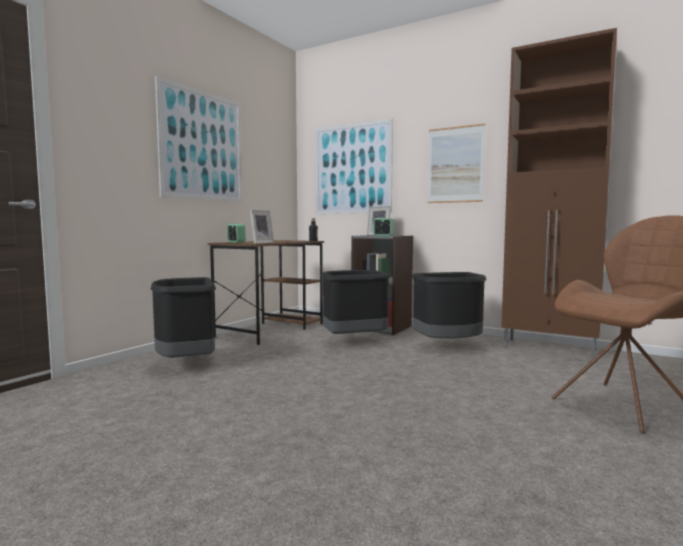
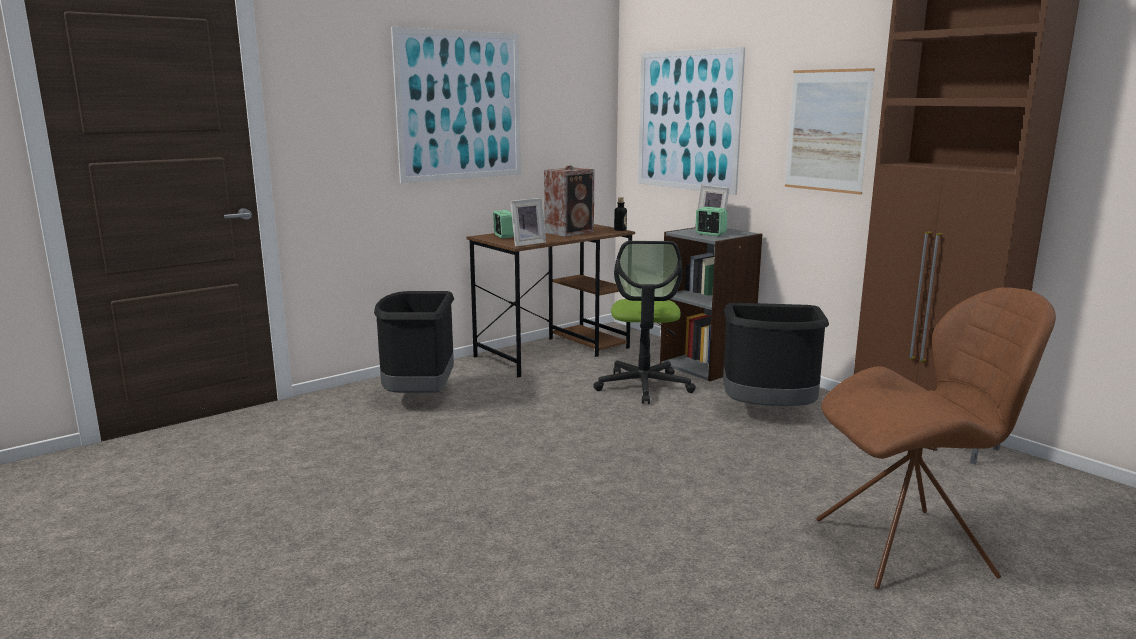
camera: 20 degrees right, 10 degrees up
black trash can [321,270,391,334] -> office chair [593,241,696,404]
none -> speaker [544,166,594,237]

